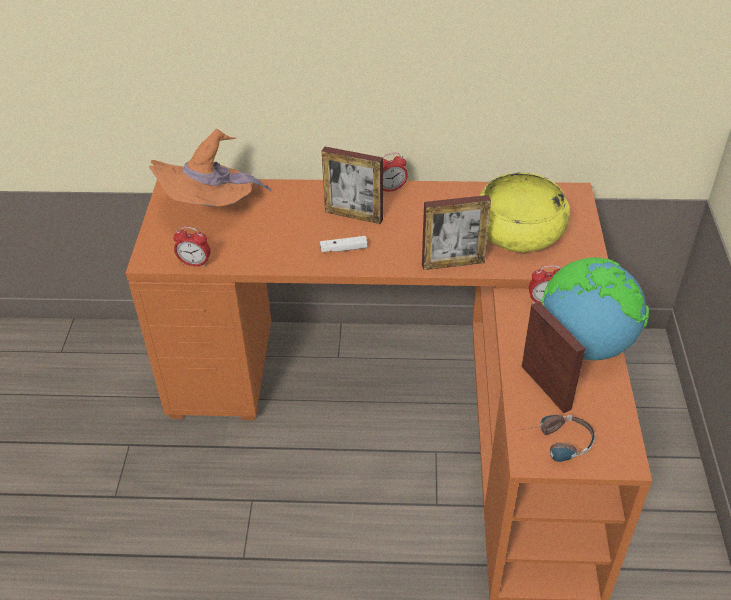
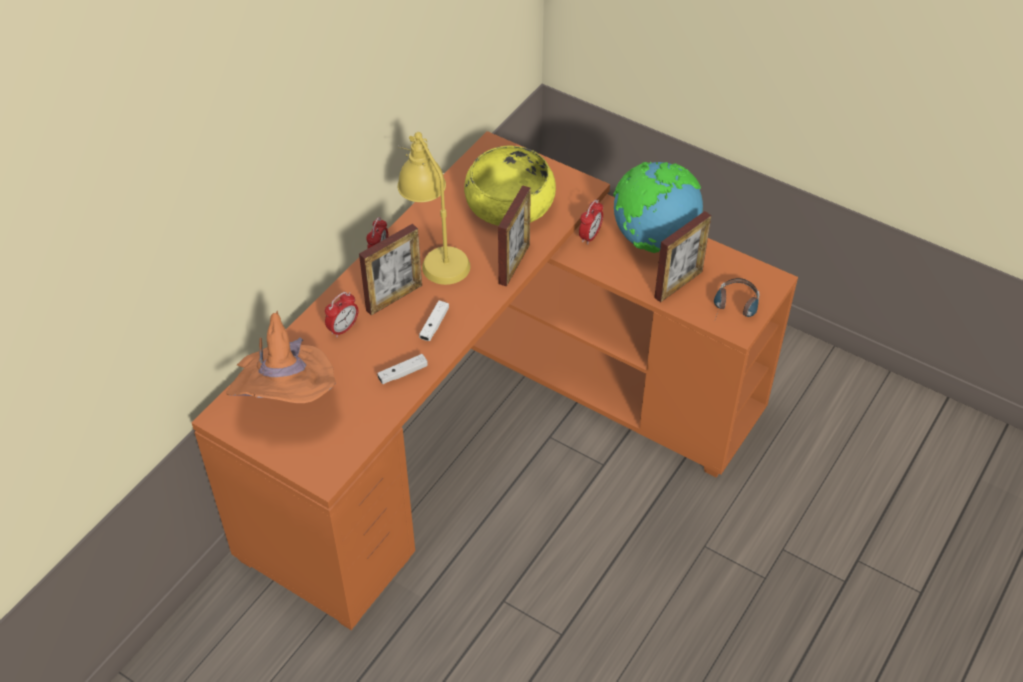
camera: 60 degrees left, 5 degrees up
alarm clock [173,226,210,267] -> alarm clock moved to [325,292,358,338]
picture frame [521,302,585,413] -> picture frame turned 135 degrees clockwise [654,211,711,303]
none -> white game controller [377,354,428,384]
none -> yellow table lamp [398,132,471,285]

